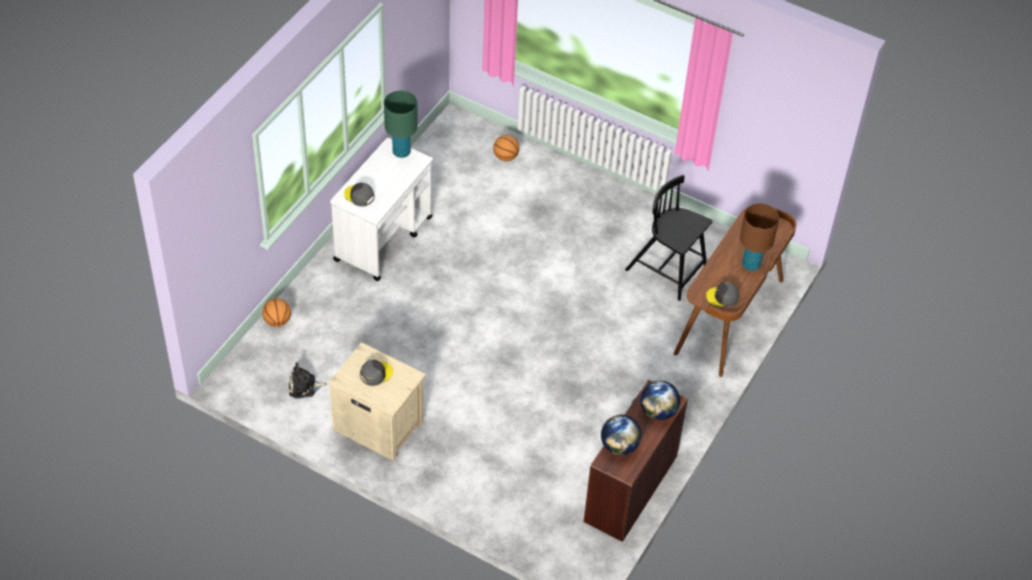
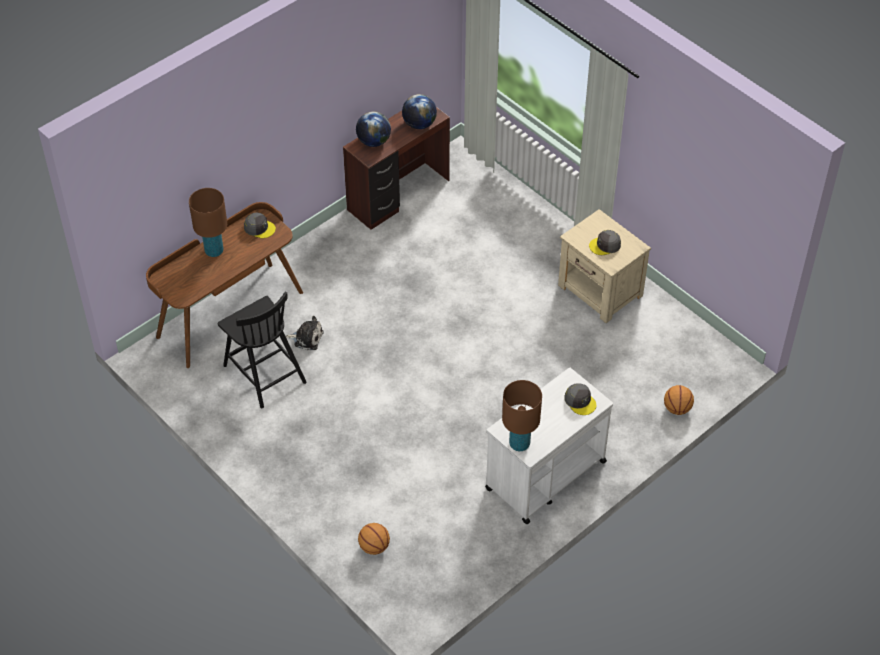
camera: 160 degrees left, 0 degrees up
plush toy [289,362,327,399] -> plush toy moved to [286,316,324,350]
green table lamp [384,91,418,158] -> brown table lamp [502,380,542,451]

